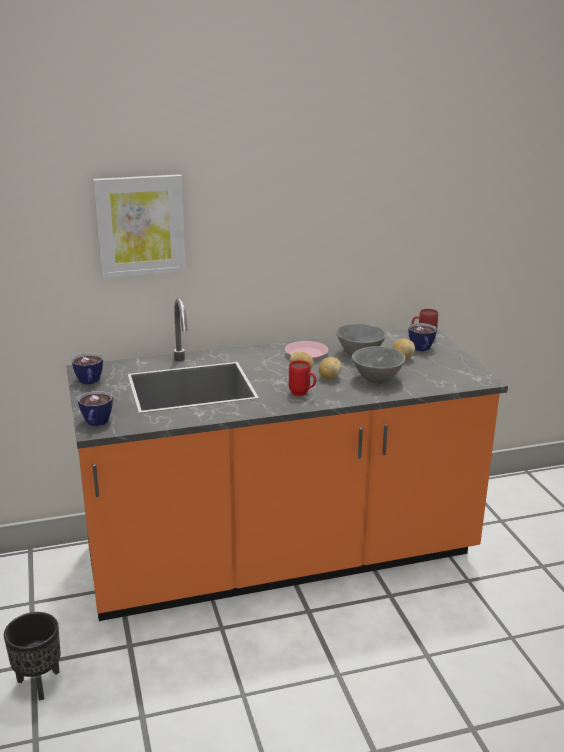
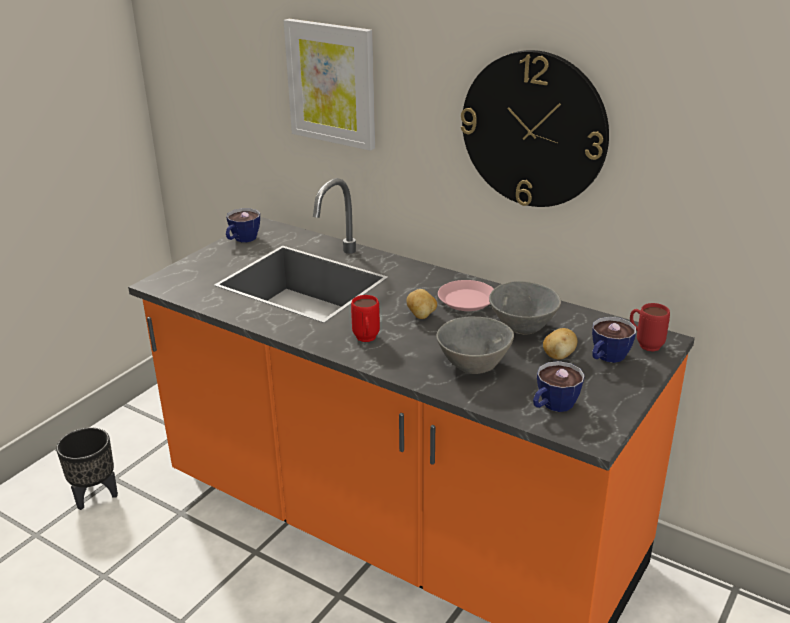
camera: 50 degrees right, 5 degrees up
cup [78,391,113,426] -> cup moved to [533,361,585,412]
potato [319,357,342,379] -> none
none -> wall clock [461,50,609,207]

